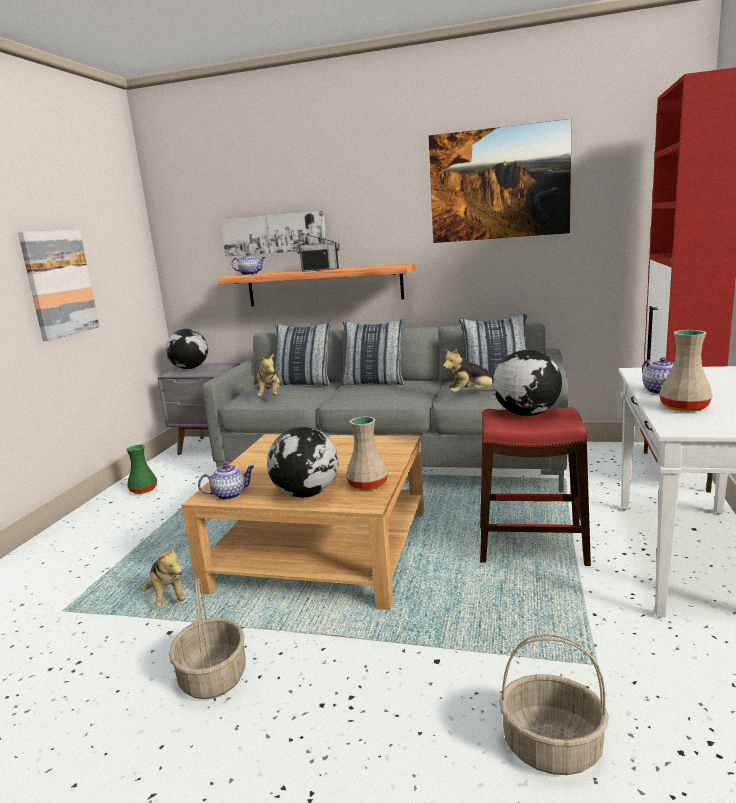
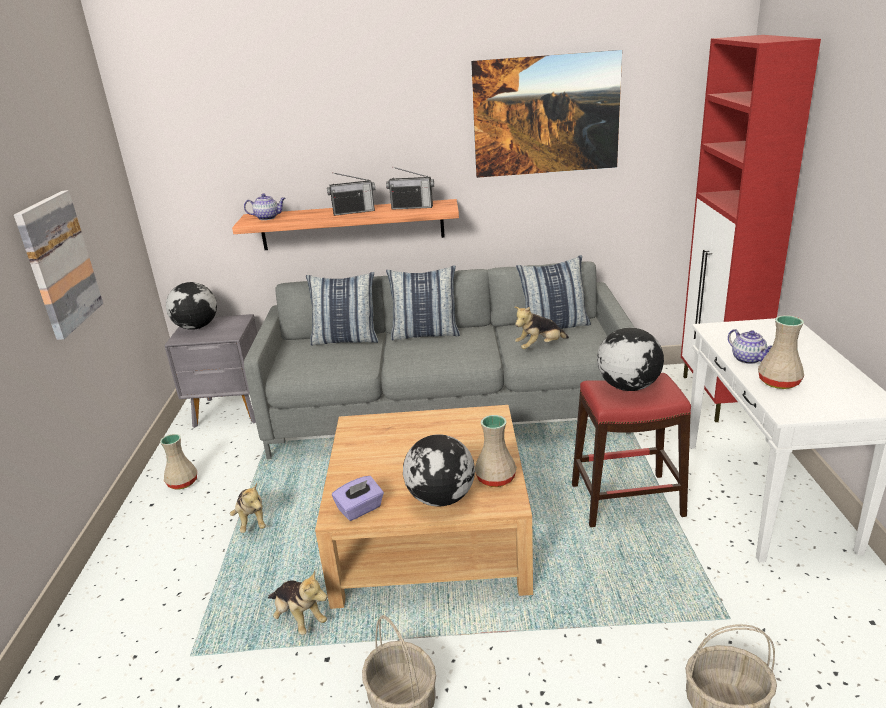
camera: 15 degrees left, 10 degrees up
green vase [126,444,157,494] -> beige vase [160,434,197,489]
teapot [198,463,254,500] -> purple tissue box [332,476,384,521]
picture [220,211,326,257] -> none
plush toy [253,353,280,396] -> plush toy moved to [230,483,266,533]
none -> radio [386,167,434,210]

